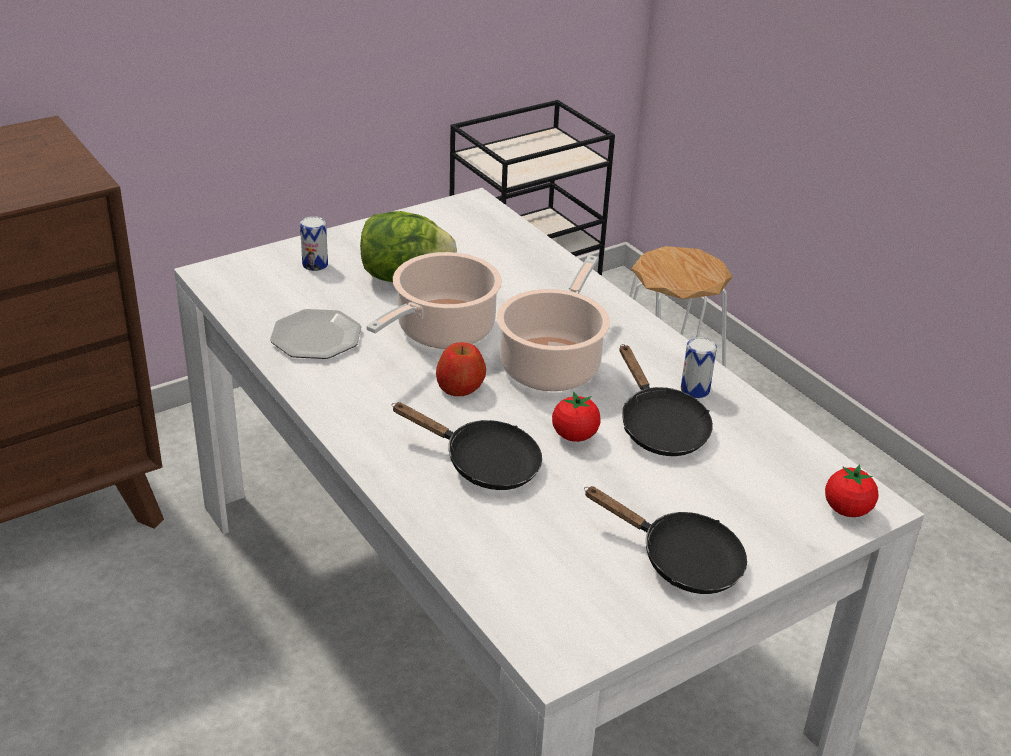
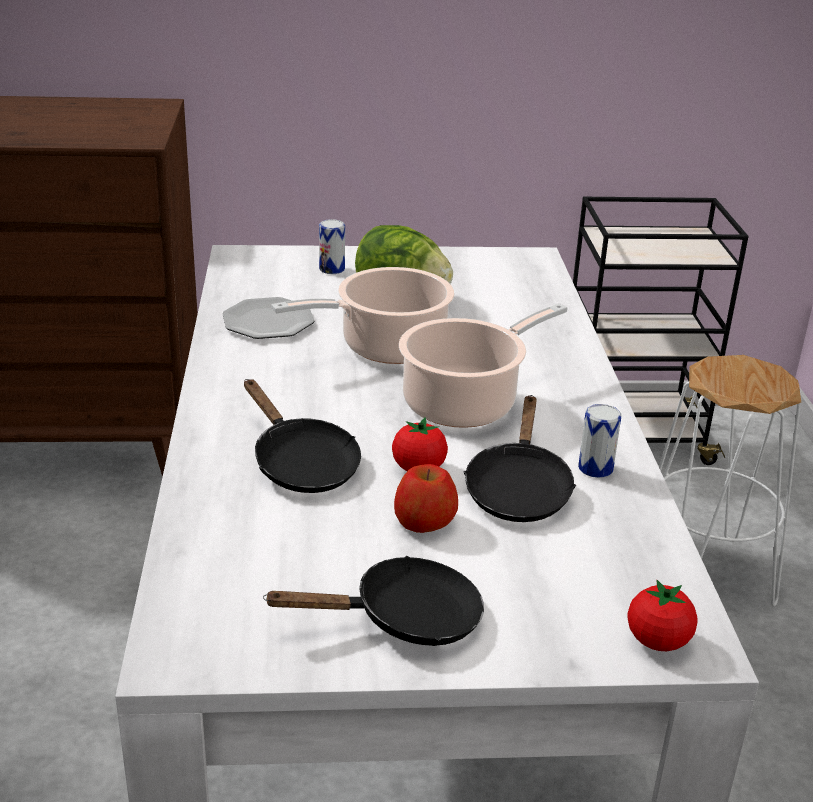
camera: 30 degrees right, 5 degrees down
apple [436,342,486,396] -> apple moved to [394,464,458,533]
black frying pan [584,486,747,594] -> black frying pan turned 75 degrees counterclockwise [263,556,484,646]

